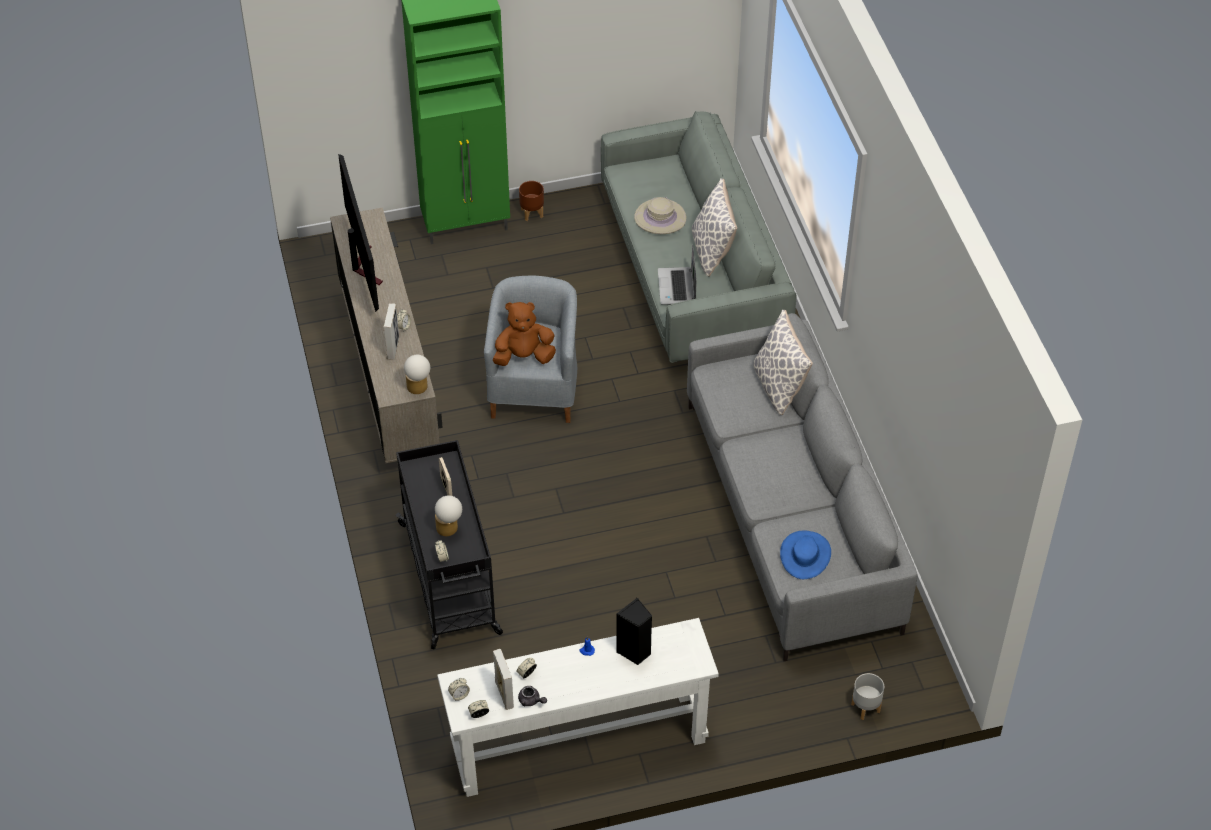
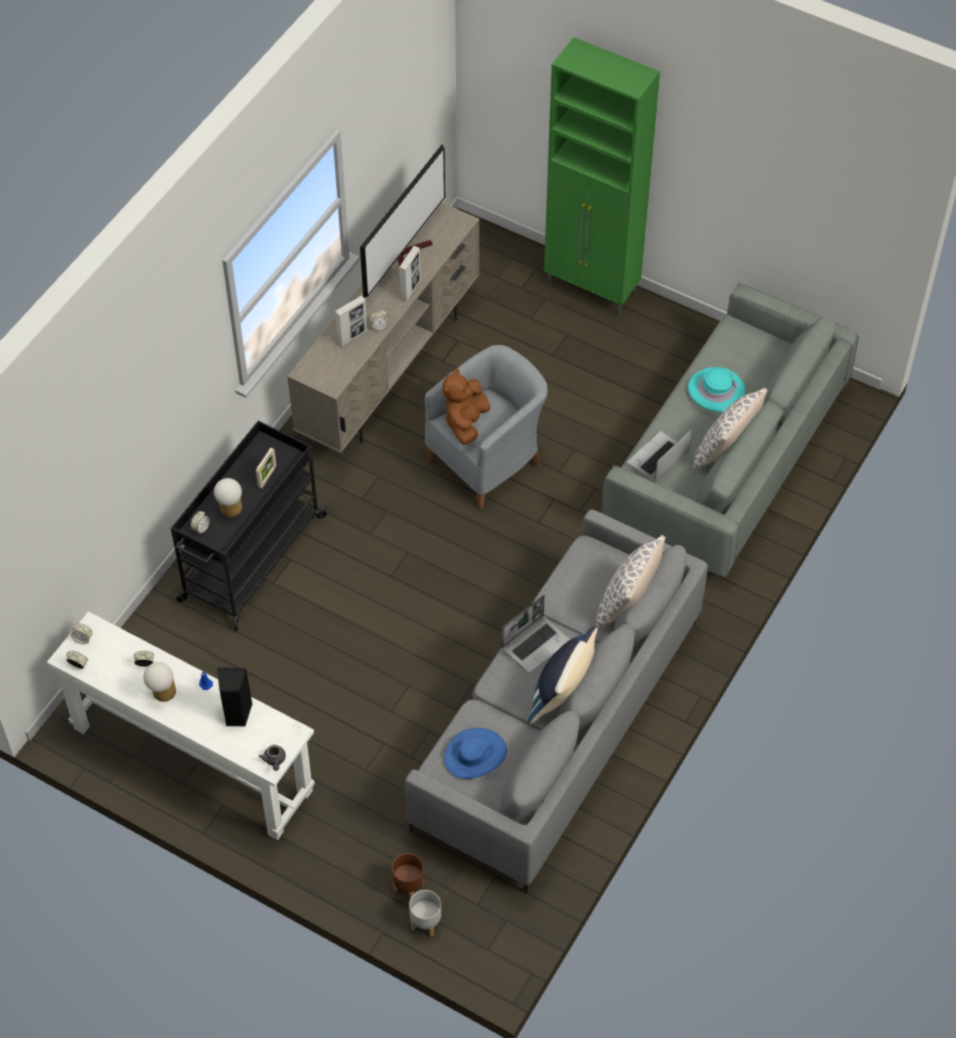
camera: 45 degrees right, 5 degrees up
table lamp [404,355,430,394] -> table lamp moved to [143,662,176,702]
brown plush toy [493,302,556,366] -> brown plush toy turned 105 degrees counterclockwise [442,368,490,445]
picture frame [493,649,514,710] -> picture frame moved to [399,246,421,302]
grey teapot [518,686,547,706] -> grey teapot moved to [259,745,286,771]
brown planter [519,181,544,221] -> brown planter moved to [392,853,424,899]
beige hat [634,197,687,234] -> turquoise hat [688,367,745,412]
none -> laptop [501,595,570,673]
none -> blue pillow [528,626,598,724]

